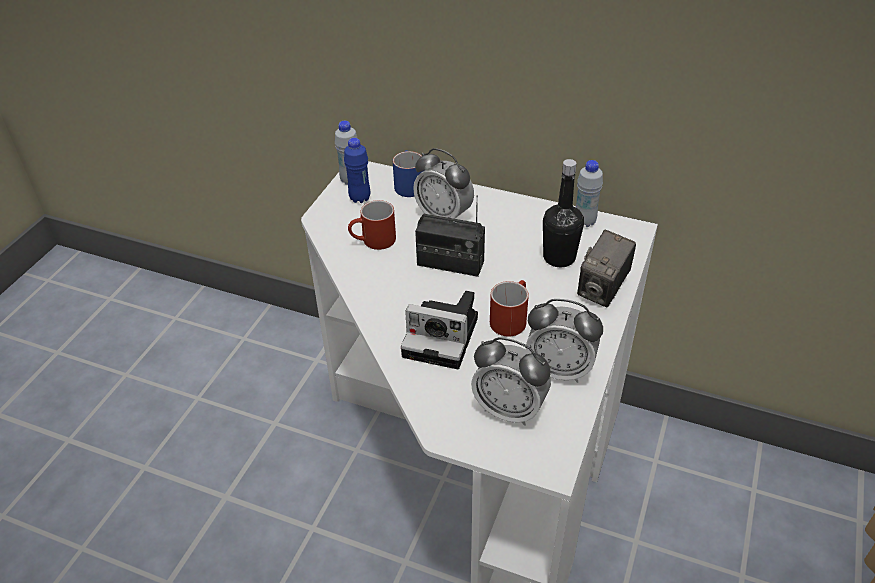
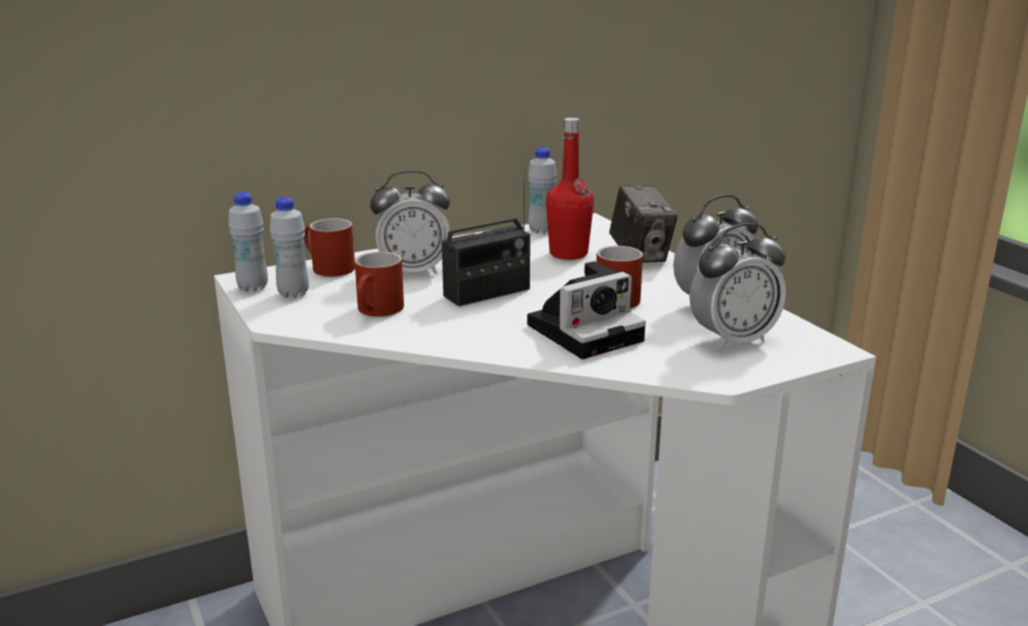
camera: 50 degrees left, 20 degrees down
blue bottle [344,138,370,203] -> white bottle [270,197,309,298]
blue mug [393,150,423,197] -> red mug [304,218,355,277]
black bottle [543,159,584,267] -> red bottle [546,118,594,260]

